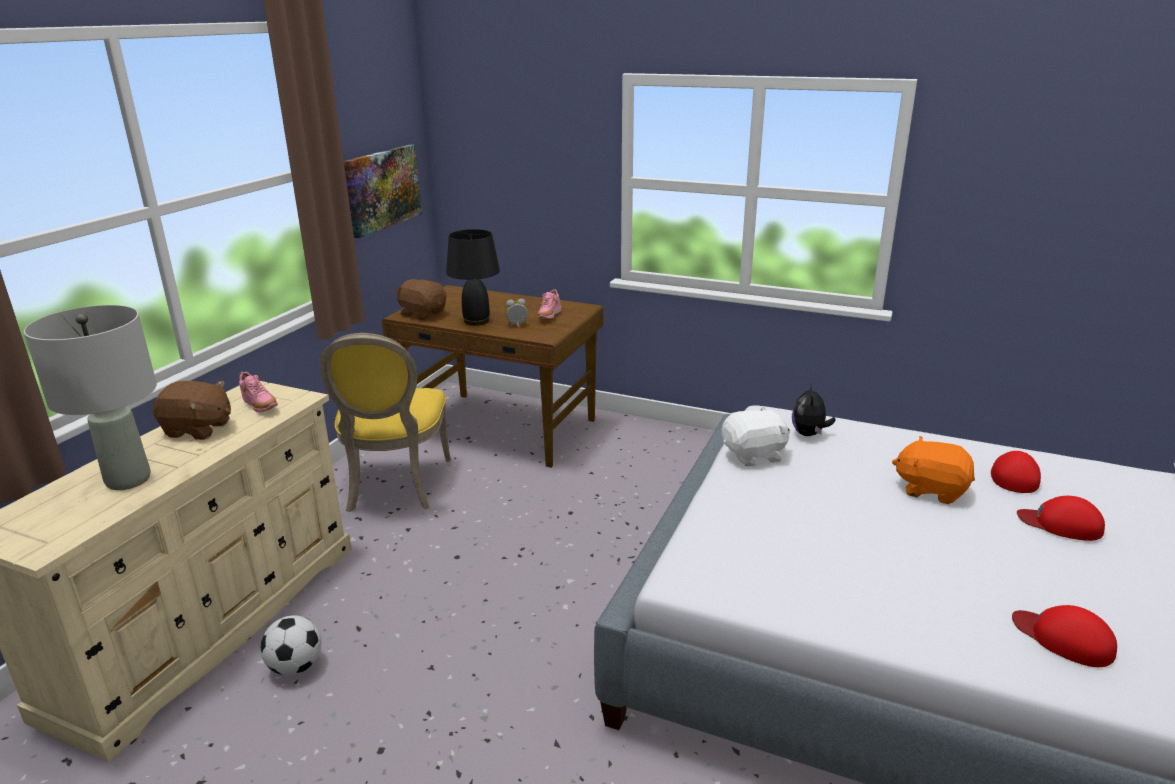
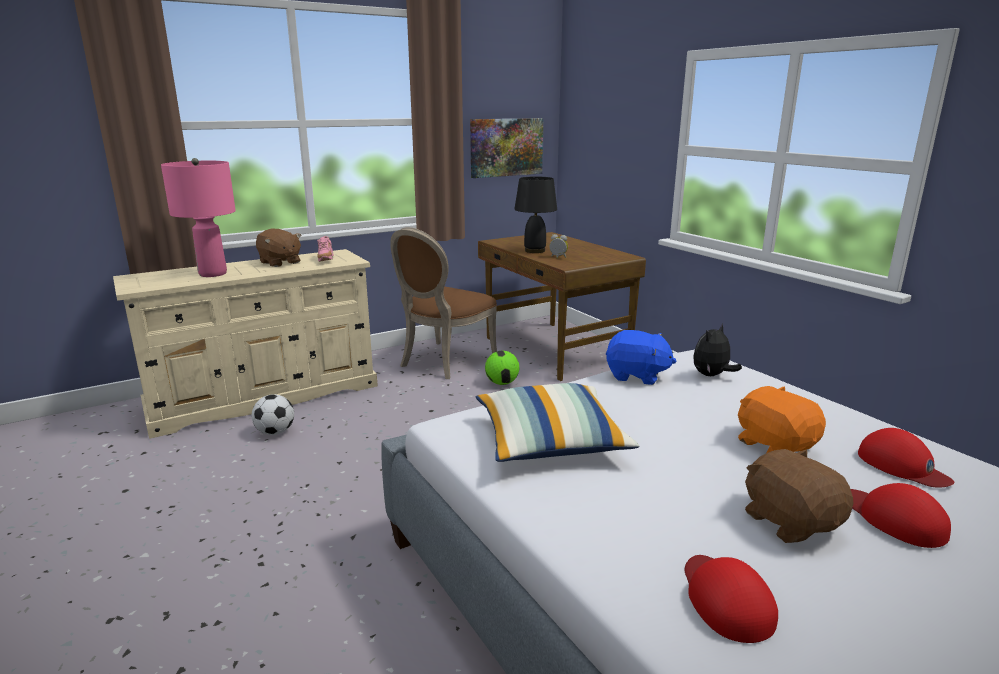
camera: 35 degrees right, 5 degrees down
grey table lamp [24,305,157,490] -> pink table lamp [161,158,236,277]
yellow chair [320,333,451,512] -> brown chair [390,227,497,379]
brown plush toy [395,278,446,320] -> brown plush toy moved to [745,449,853,543]
pink shoe [537,289,562,319] -> none
white plush toy [722,406,790,467] -> blue plush toy [606,330,676,385]
red cap [991,451,1041,493] -> red cap turned 90 degrees clockwise [858,428,954,488]
none -> pillow [476,383,640,462]
none -> football [485,351,519,385]

